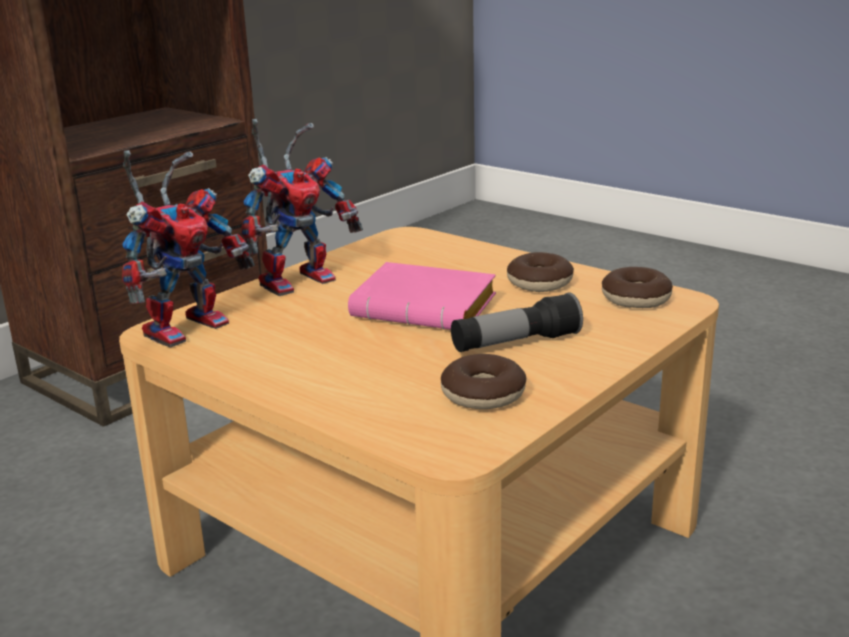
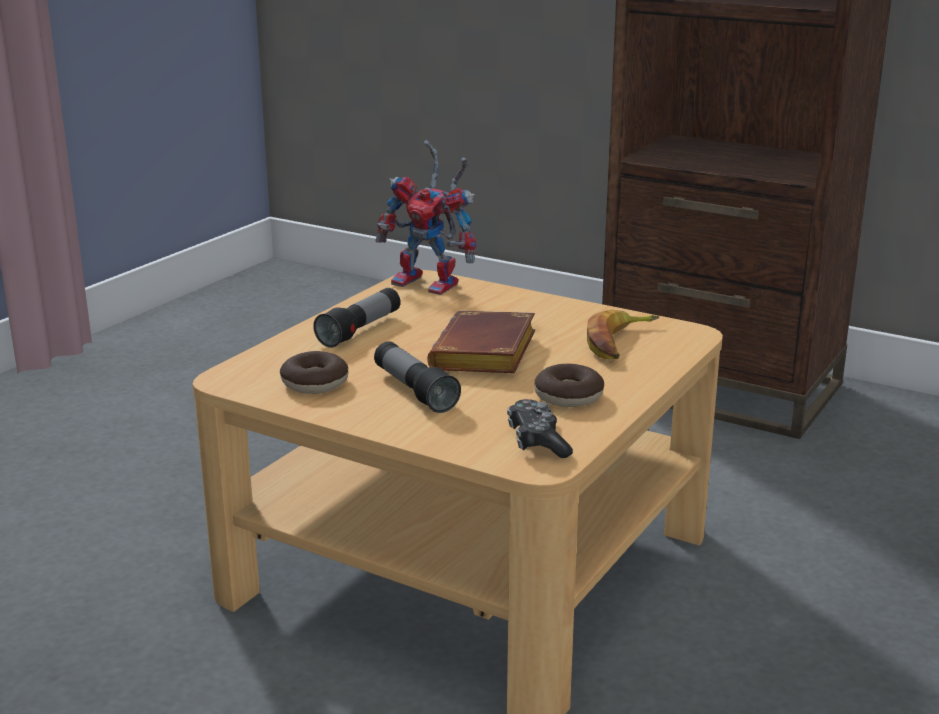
camera: 80 degrees right, 0 degrees up
toy robot [241,119,363,296] -> none
pink book [348,262,496,330] -> brown book [427,311,535,373]
donut [602,267,673,308] -> game controller [507,399,573,458]
none -> flashlight [313,288,401,348]
none -> banana [587,310,659,359]

